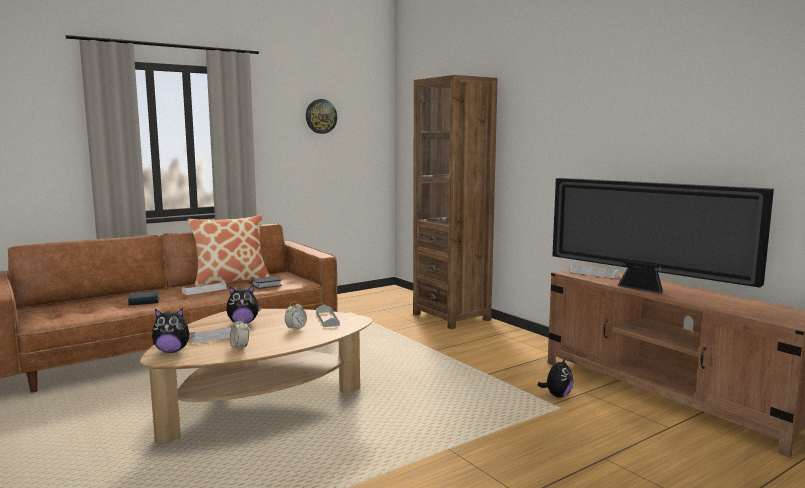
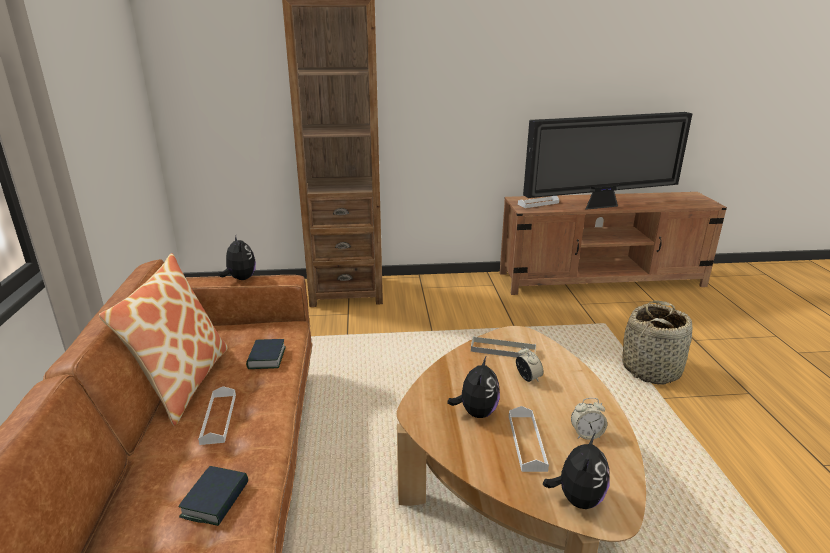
camera: 60 degrees left, 15 degrees up
wall clock [306,99,337,134] -> none
plush toy [538,357,573,398] -> plush toy moved to [219,235,256,280]
none -> basket [622,300,692,385]

